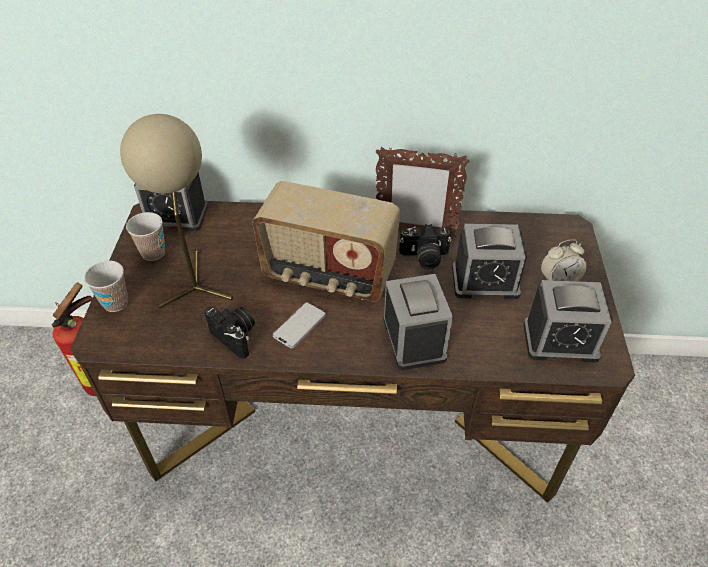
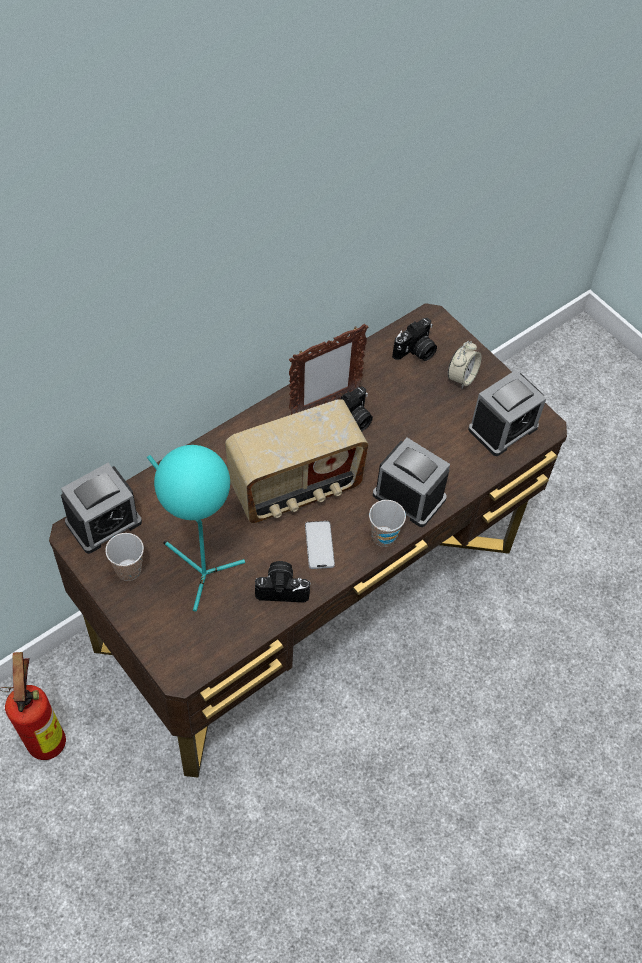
camera: 45 degrees left, 10 degrees up
cup [84,260,128,312] -> cup moved to [369,500,406,547]
beige table lamp [120,114,233,309] -> turquoise table lamp [147,445,245,612]
alarm clock [452,224,527,299] -> none
none -> camera [392,318,437,361]

